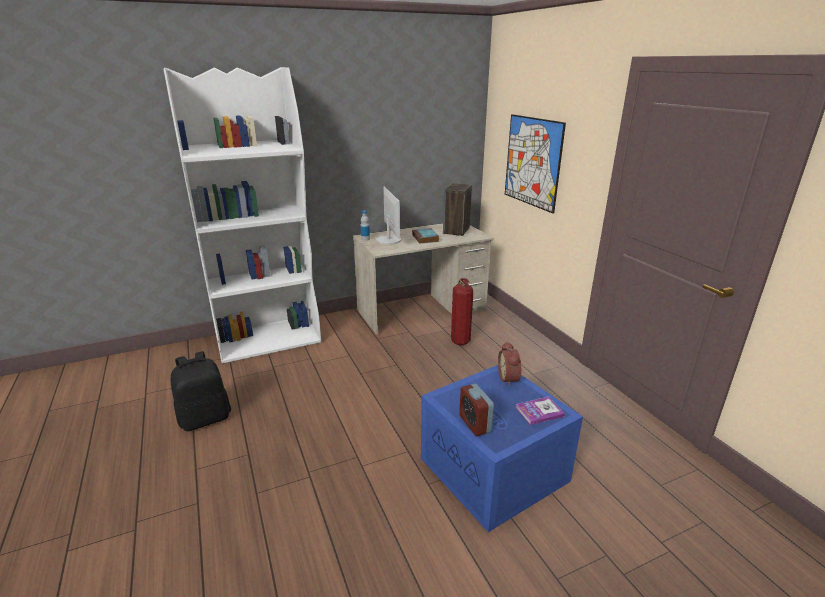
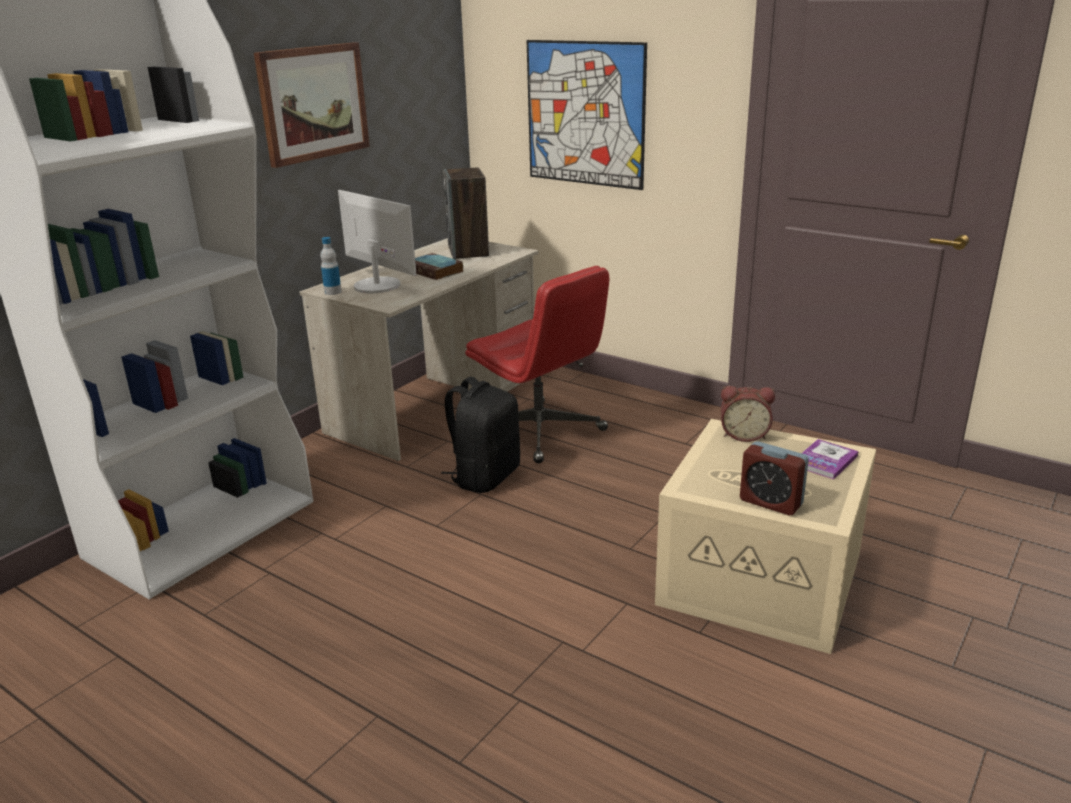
camera: 30 degrees left, 0 degrees up
black backpack [171,351,231,431] -> black backpack moved to [441,377,520,493]
blue storage box [421,365,583,532] -> beige storage box [655,419,876,654]
fire extinguisher [451,278,473,345] -> red office chair [465,266,609,463]
alarm clock [498,341,521,387] -> alarm clock turned 45 degrees counterclockwise [721,386,775,442]
none -> picture [254,42,370,168]

